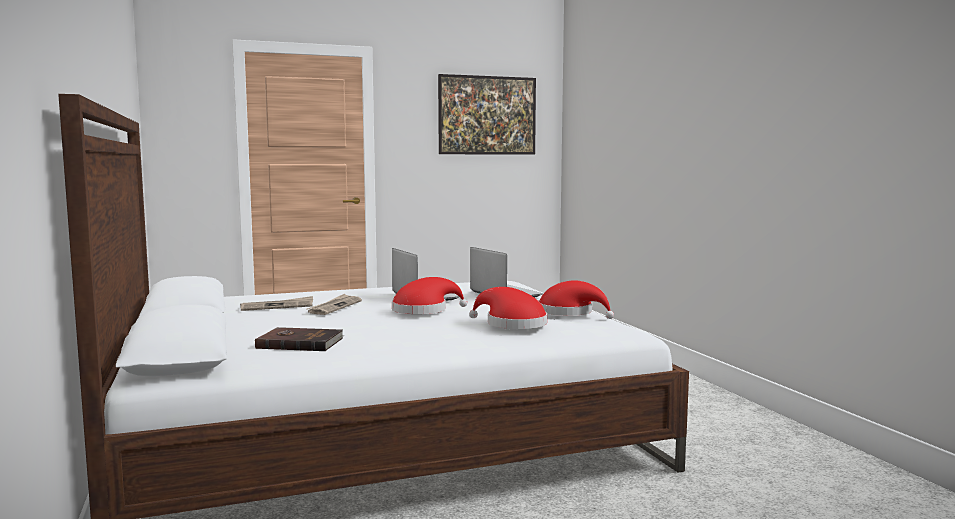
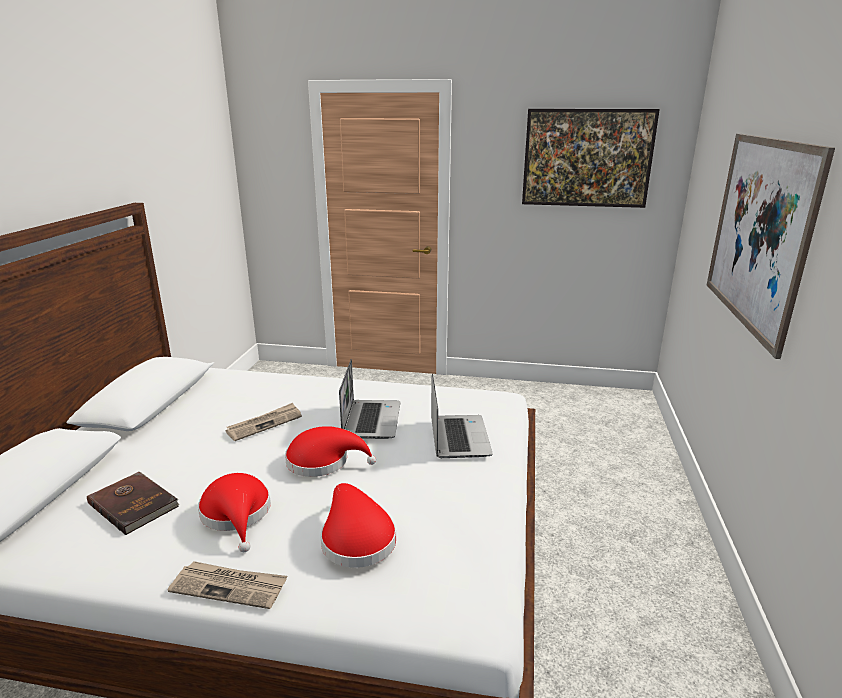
camera: 30 degrees right, 15 degrees up
newspaper [240,296,313,311] -> newspaper moved to [168,561,287,609]
red hat [539,280,614,319] -> red hat moved to [198,473,271,552]
none -> picture [707,134,835,359]

